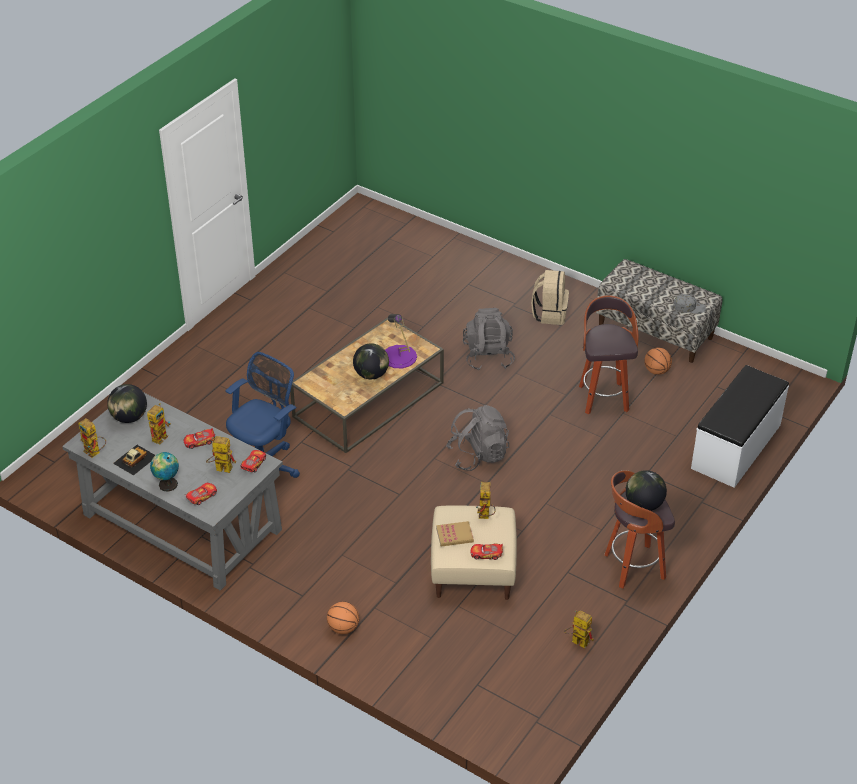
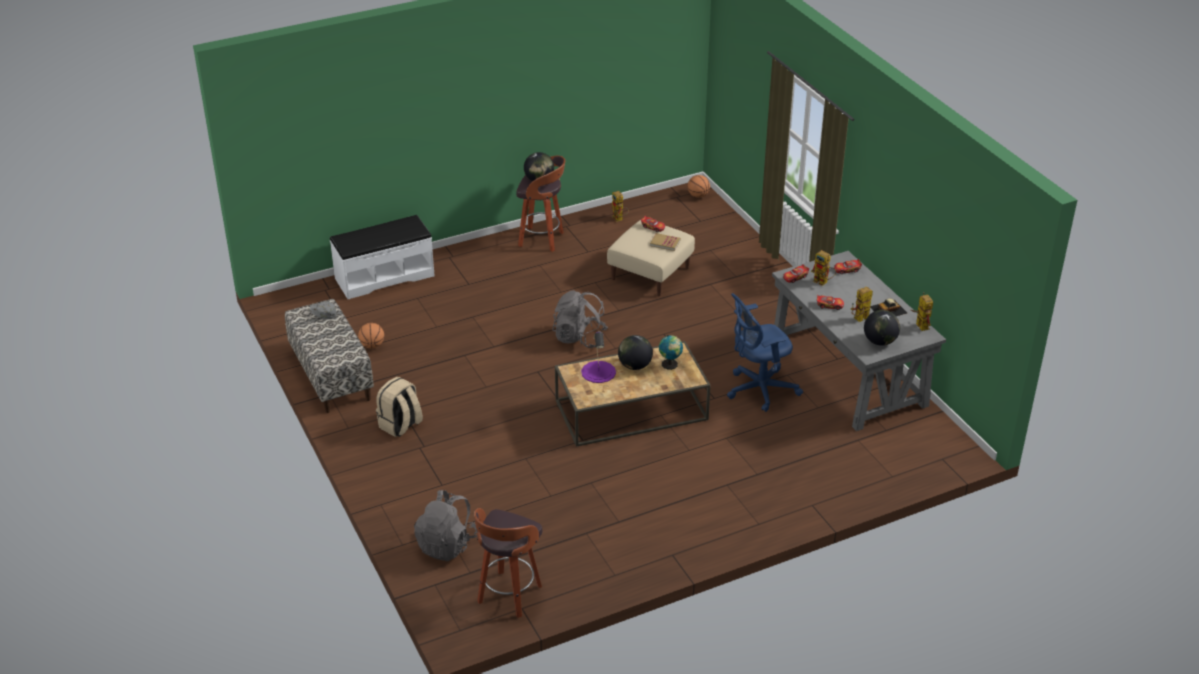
camera: 150 degrees left, 5 degrees down
globe [150,452,179,492] -> globe moved to [659,335,683,370]
basketball [327,602,359,634] -> basketball moved to [688,175,710,198]
grey backpack [463,308,515,371] -> grey backpack moved to [414,490,478,561]
toy robot [476,482,496,519] -> none
stool [579,295,639,415] -> stool moved to [474,508,542,618]

